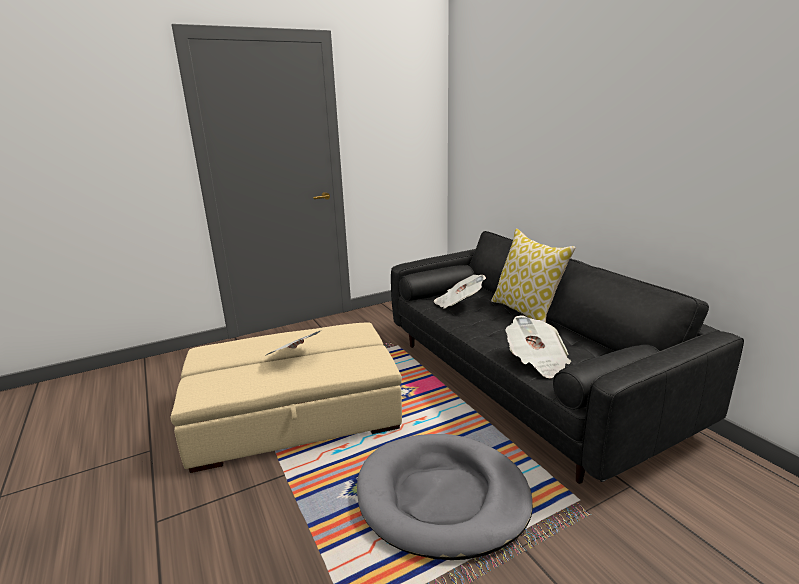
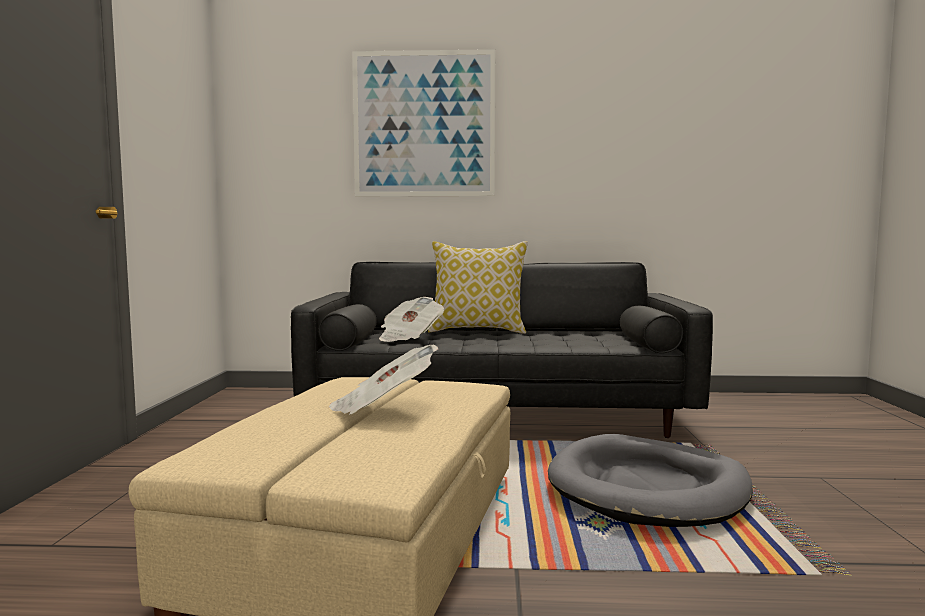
camera: 60 degrees left, 15 degrees down
newspaper [505,315,571,379] -> none
none -> picture [352,49,495,196]

